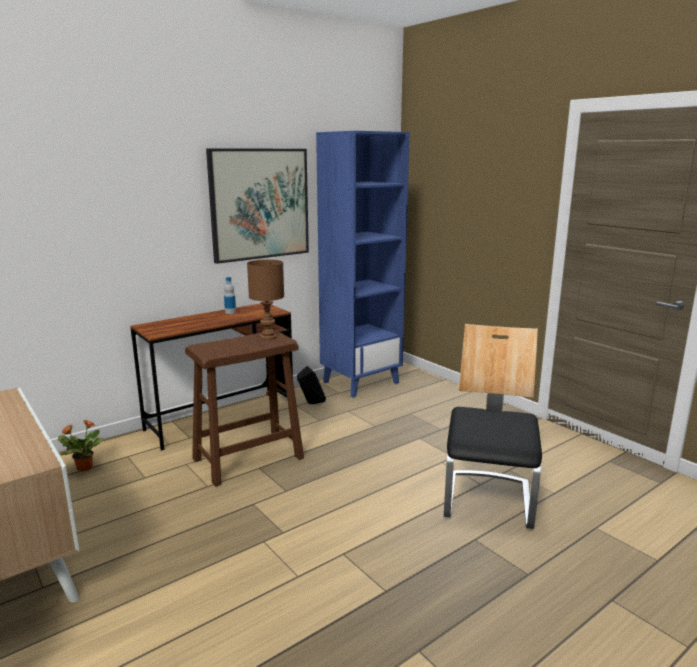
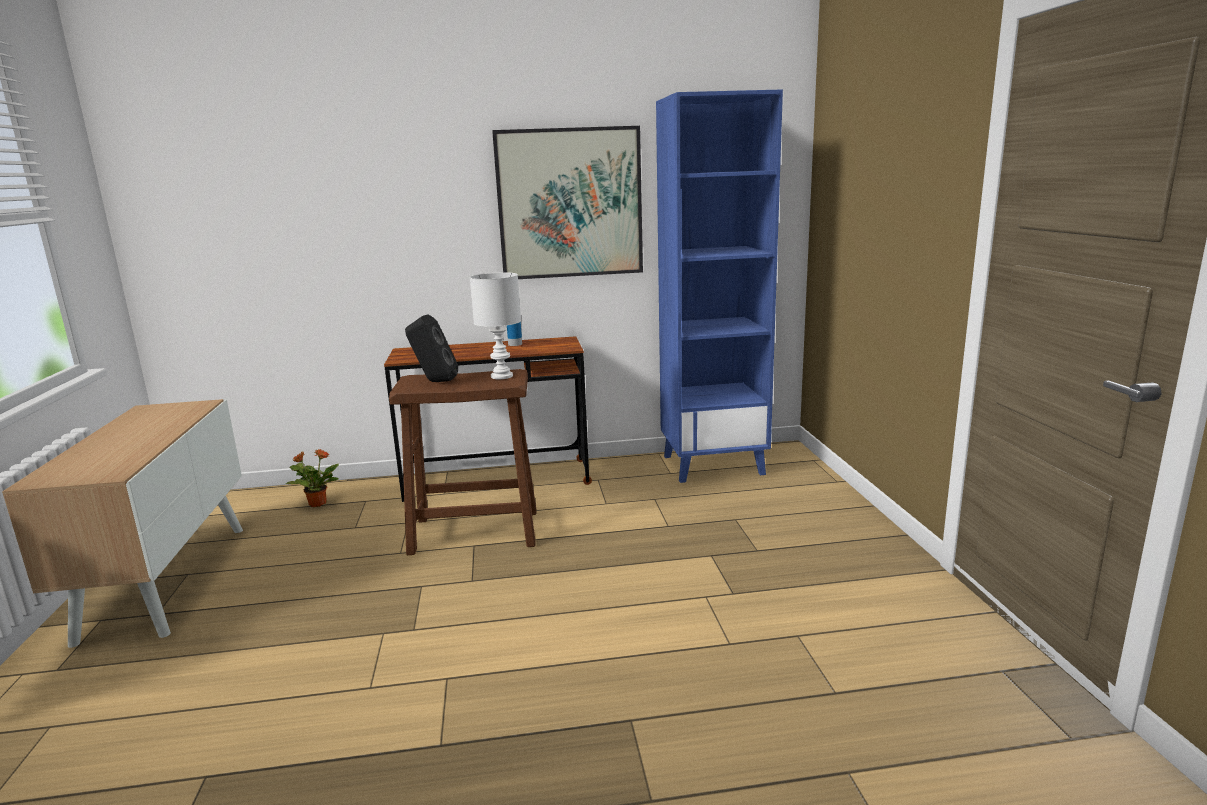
camera: 30 degrees right, 0 degrees up
brown table lamp [247,259,284,340] -> white table lamp [470,272,521,379]
black speaker [297,366,326,404] -> black speaker moved to [405,314,458,382]
chair [444,324,542,529] -> none

